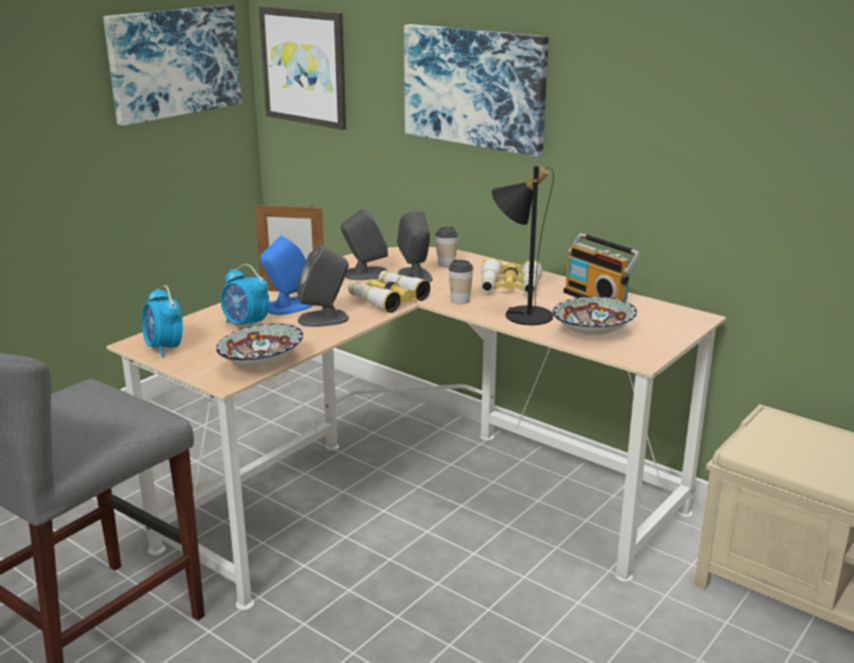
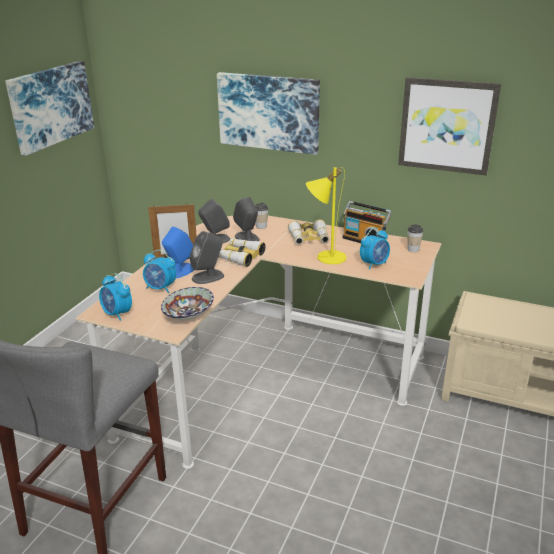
camera: 15 degrees left, 5 degrees up
picture [259,6,346,130] -> picture moved to [398,77,501,176]
cup [448,260,473,304] -> cup moved to [407,225,423,252]
black table lamp [491,166,554,325] -> yellow table lamp [306,167,347,264]
bowl [553,297,637,335] -> alarm clock [360,228,390,270]

